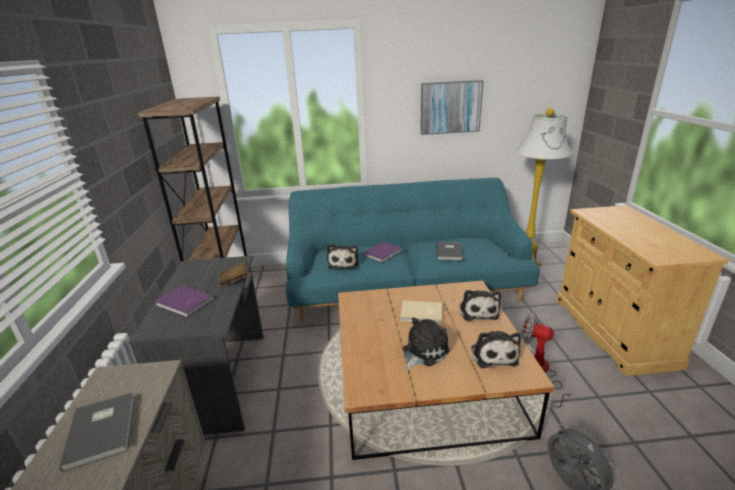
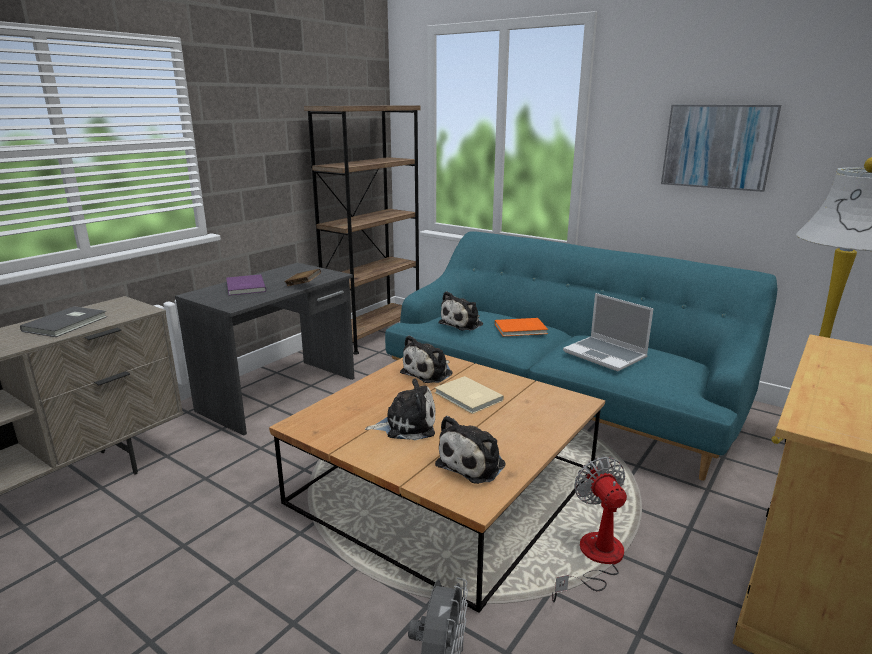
camera: 40 degrees right, 5 degrees down
purple book [363,242,402,263] -> orange book [495,318,548,336]
grey book [437,242,463,261] -> laptop [563,293,654,371]
plush toy [460,290,501,321] -> plush toy moved to [400,335,453,383]

